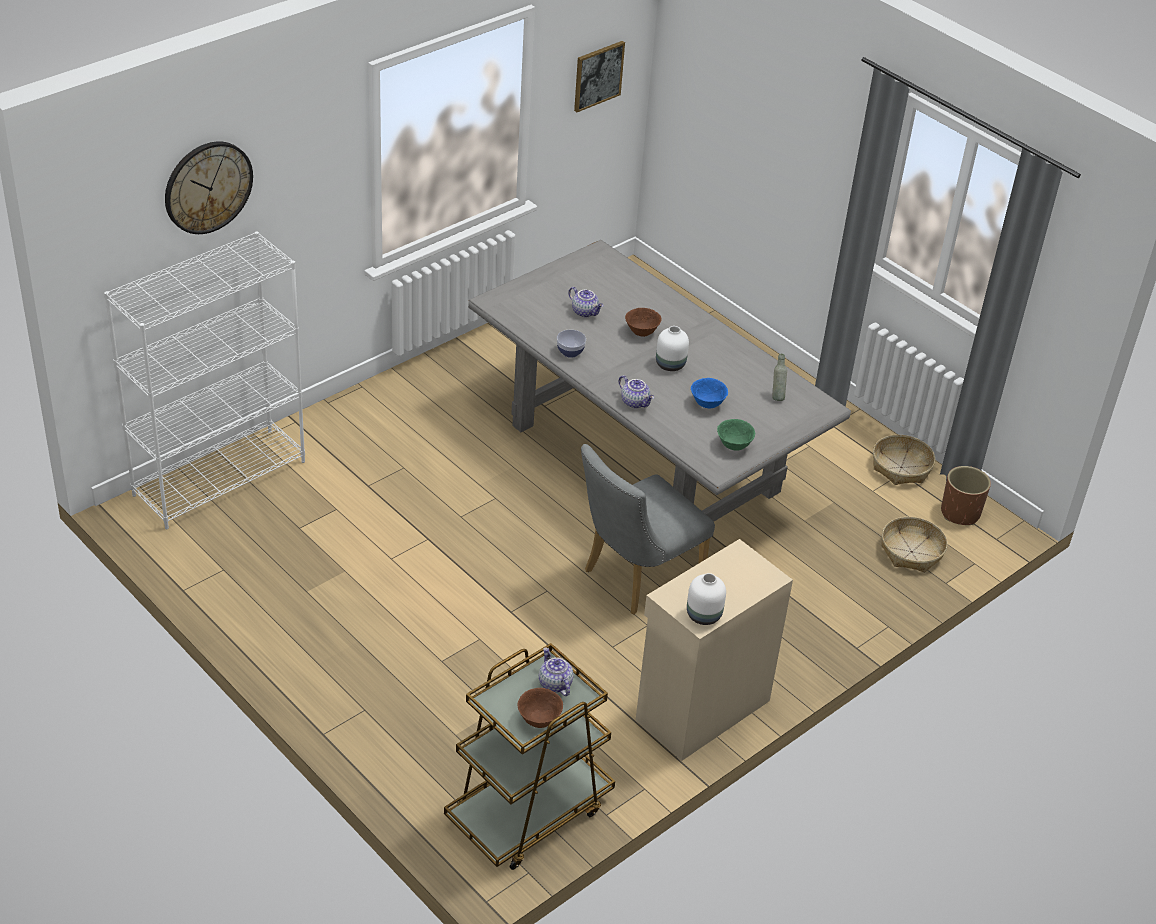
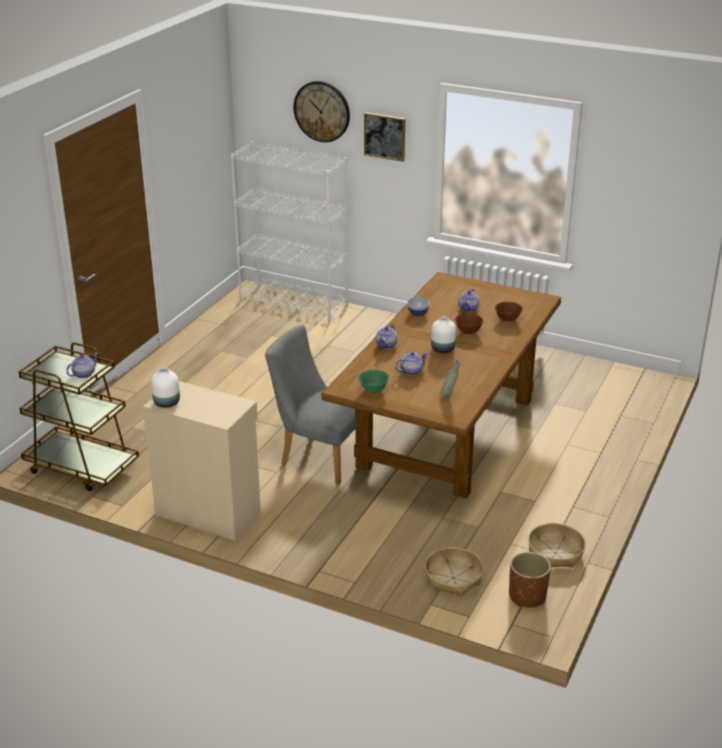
camera: 70 degrees right, 10 degrees down
grey dining table [468,240,851,522] -> brown dining table [322,272,561,499]
brown bowl [517,688,563,728] -> brown bowl moved to [495,302,523,322]
picture [574,41,625,112] -> picture moved to [364,112,405,162]
blue bowl [691,378,728,408] -> teapot [395,352,429,375]

